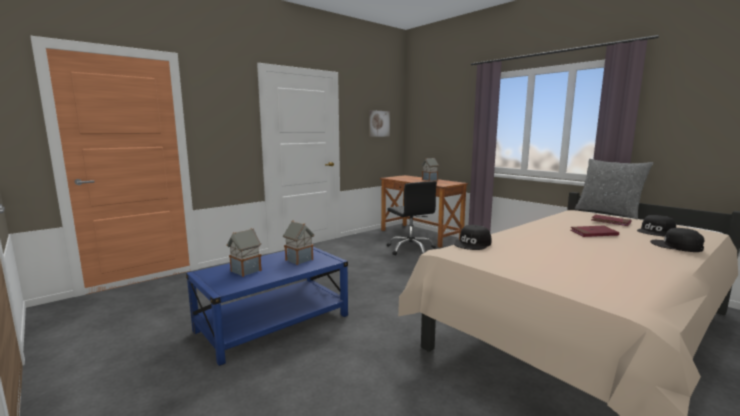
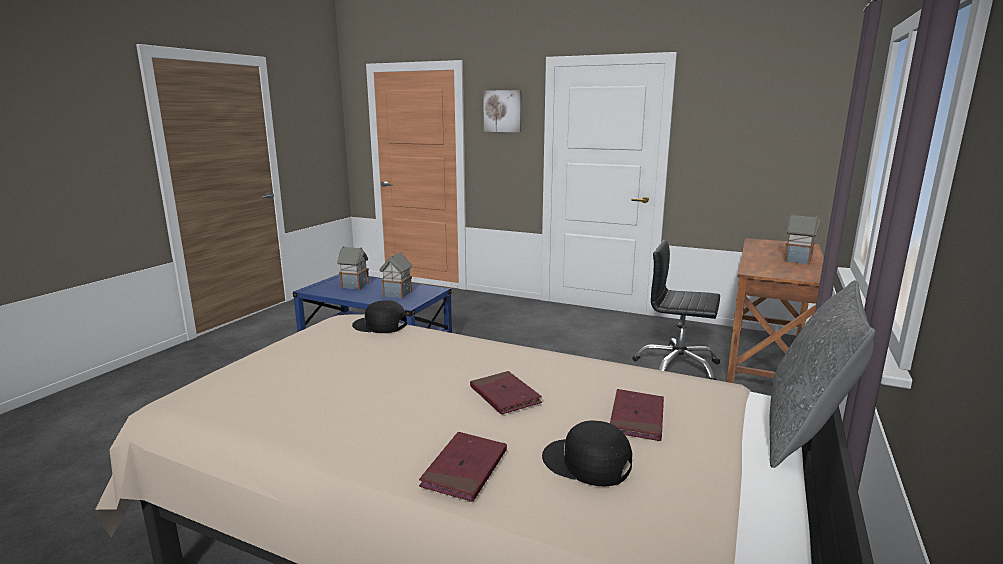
camera: 65 degrees right, 5 degrees up
picture [370,110,390,137] -> picture moved to [483,90,522,132]
black office chair [387,181,437,255] -> black office chair turned 75 degrees clockwise [633,240,720,380]
black cap [650,228,705,252] -> red book [419,432,507,502]

